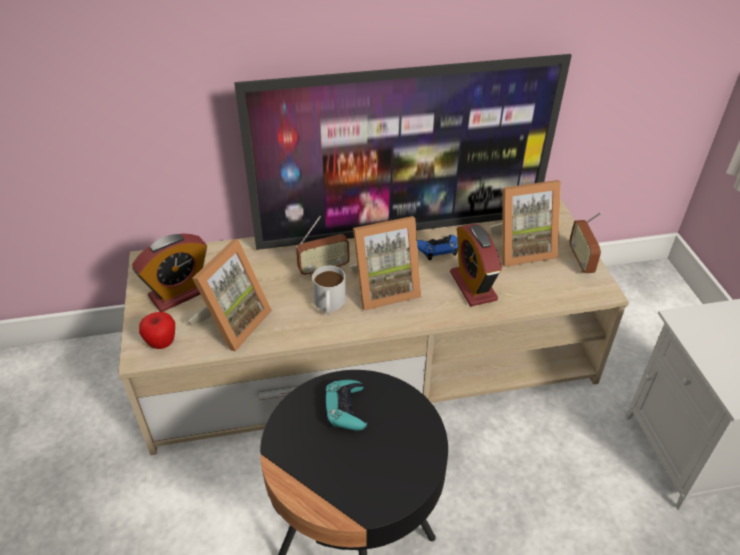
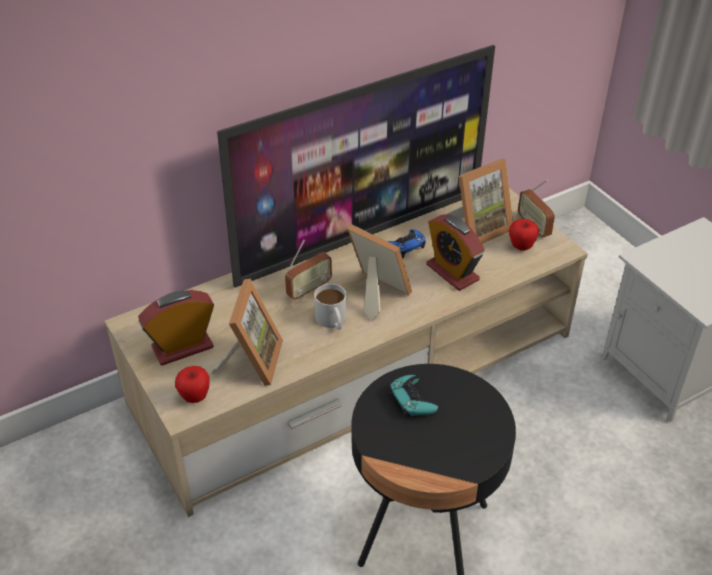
camera: 20 degrees left, 0 degrees up
alarm clock [132,234,207,312] -> alarm clock turned 150 degrees counterclockwise [138,290,214,366]
picture frame [350,216,421,311] -> picture frame turned 105 degrees counterclockwise [347,224,412,321]
none -> apple [509,219,539,251]

